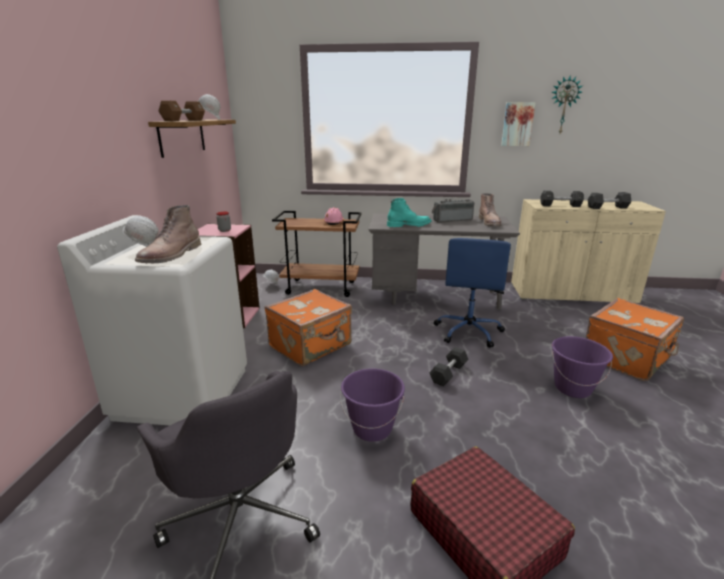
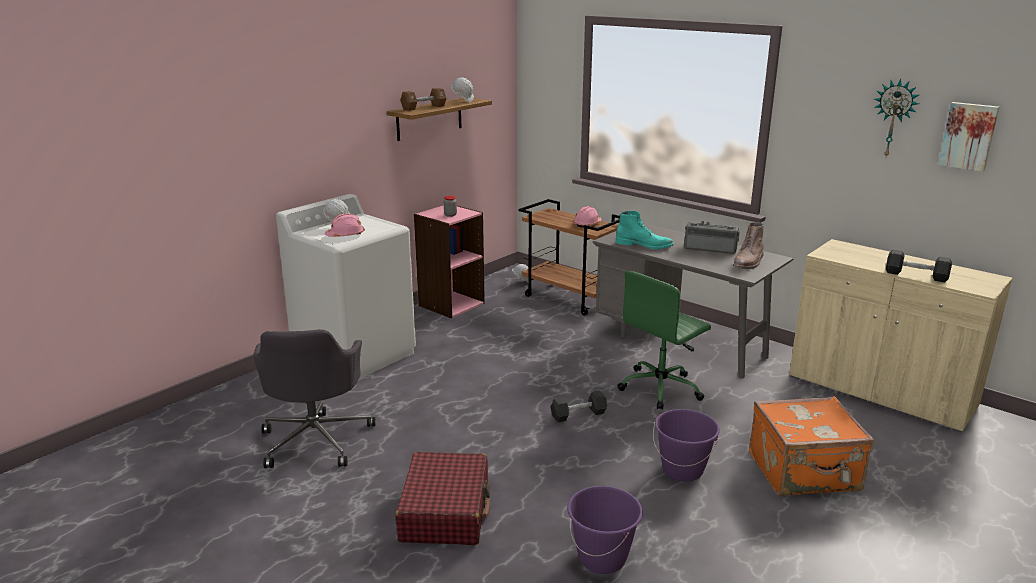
camera: 35 degrees right, 0 degrees up
brown boot [135,205,201,263] -> pink hard hat [325,213,365,237]
orange suitcase [264,289,352,366] -> none
purple bucket [340,368,405,442] -> purple bucket moved to [567,486,643,574]
blue office chair [434,238,511,348] -> green office chair [617,271,711,410]
picture [501,102,536,146] -> picture moved to [938,102,999,172]
black dumbbell [540,190,584,207] -> none

